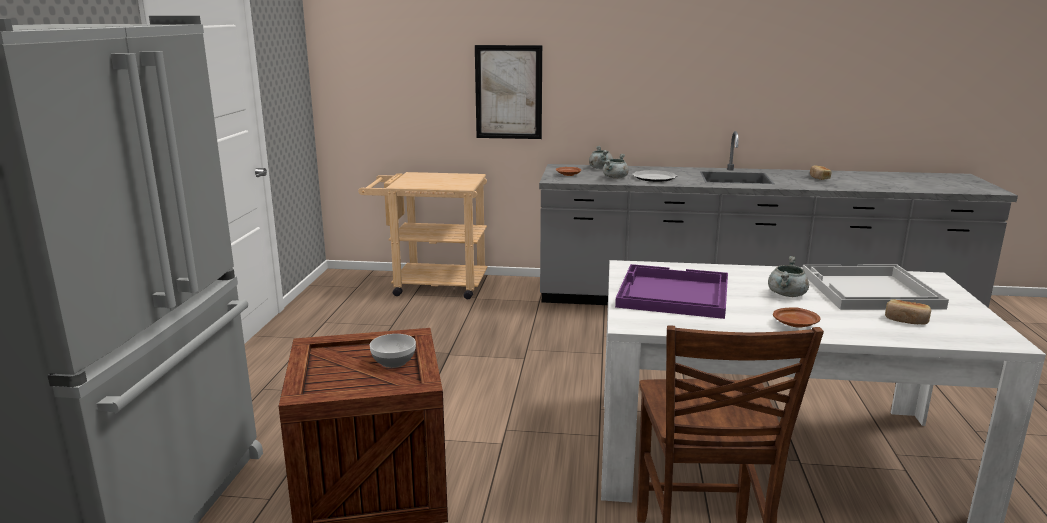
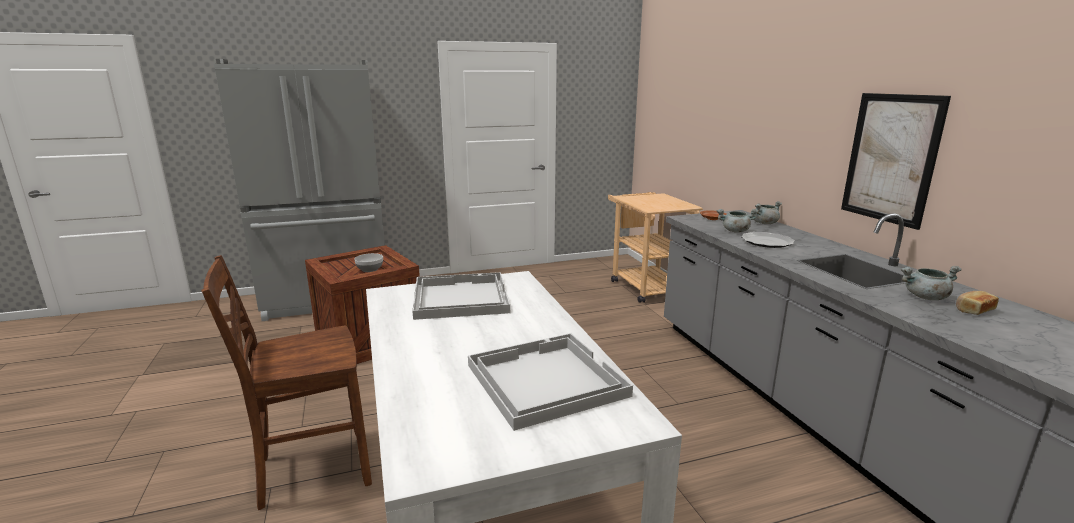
camera: 65 degrees right, 0 degrees up
picture [475,45,542,139] -> picture moved to [841,93,951,230]
purple tray [615,264,728,319] -> white tray [412,272,510,320]
grey cooking pot [768,256,809,297] -> grey cooking pot moved to [901,266,962,300]
brown plate [773,308,821,328] -> none
bread [885,299,931,324] -> none

